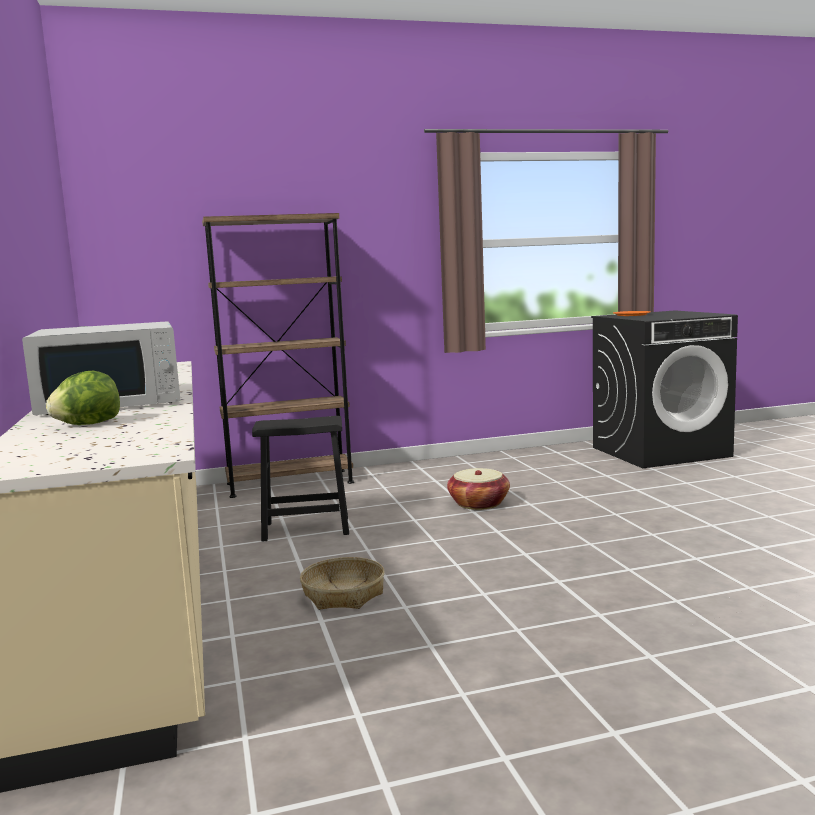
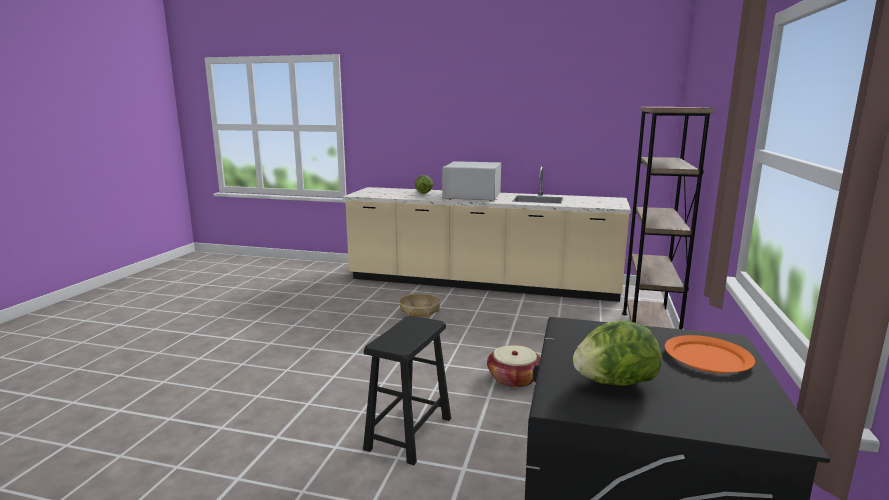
camera: 120 degrees right, 5 degrees up
black stool [252,416,349,542] -> black stool moved to [363,316,451,465]
none -> lettuce [573,321,662,386]

